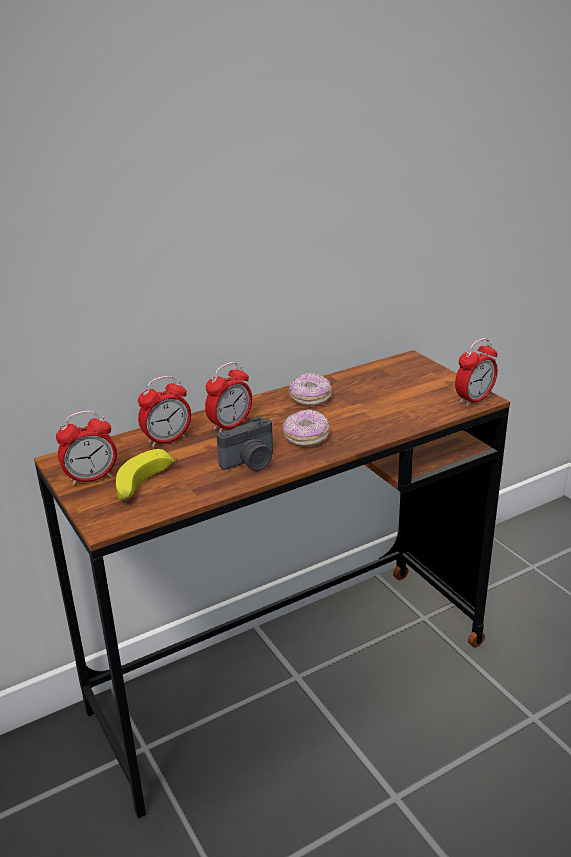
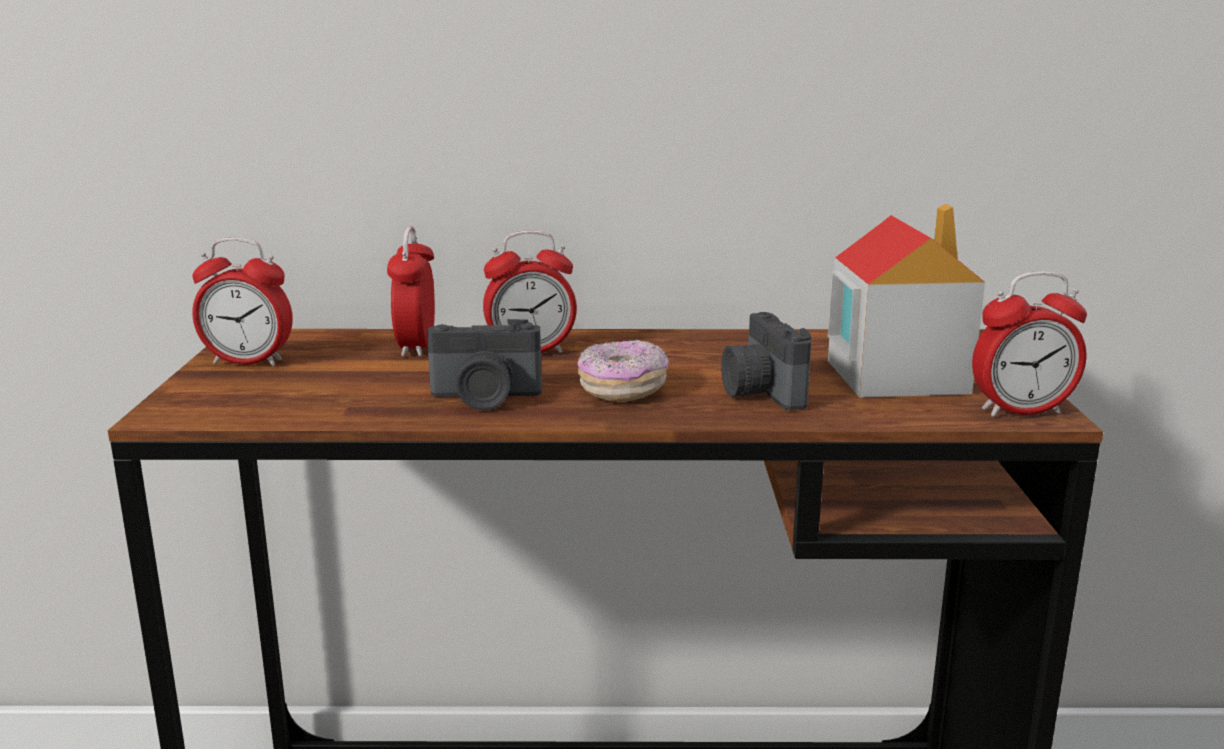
camera: 30 degrees right, 10 degrees down
banana [116,449,177,500] -> none
alarm clock [138,376,191,447] -> alarm clock turned 90 degrees clockwise [387,226,435,357]
donut [289,373,332,406] -> none
none -> camera [721,312,811,410]
none -> toy house [828,204,985,398]

